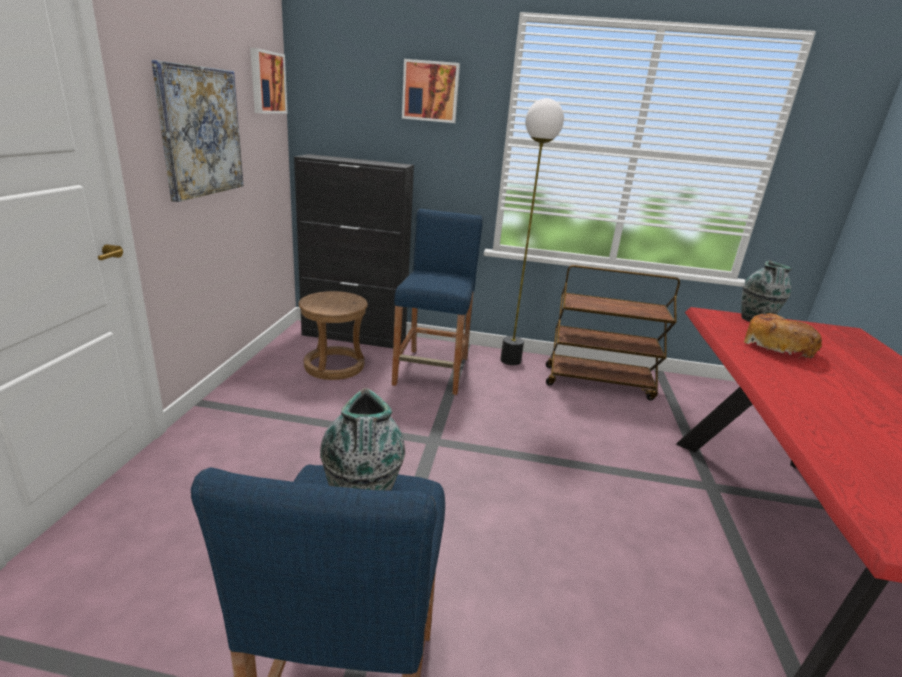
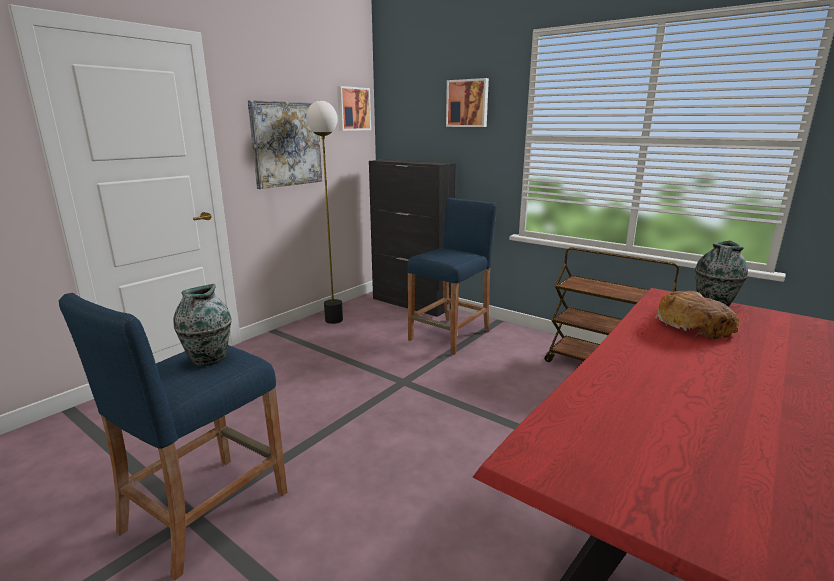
camera: 30 degrees right, 5 degrees down
brown stool [298,291,368,380] -> none
floor lamp [500,98,564,365] -> floor lamp moved to [306,101,343,324]

